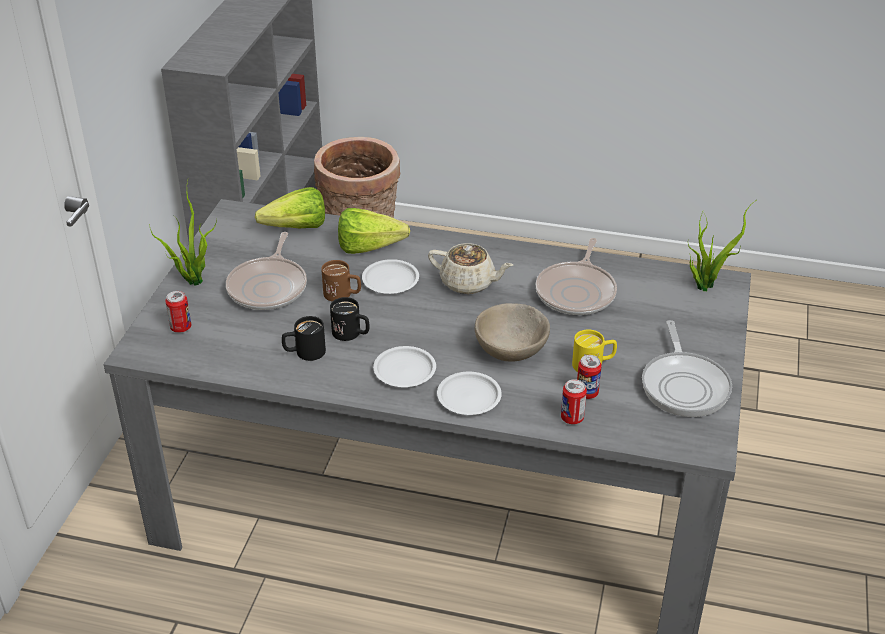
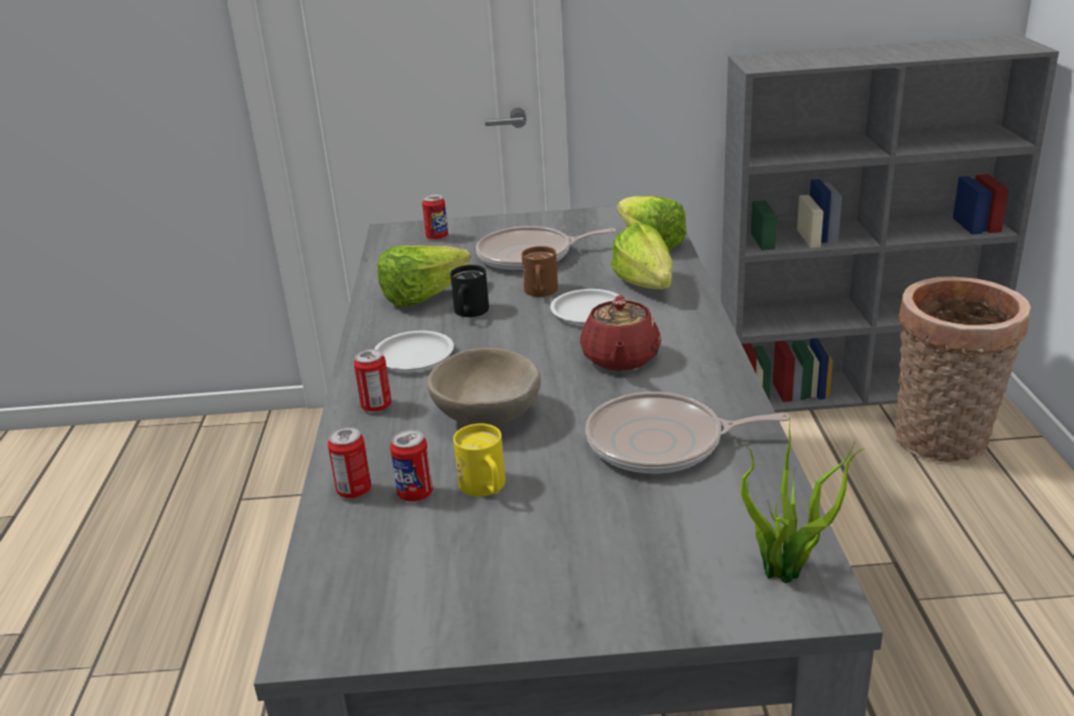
camera: 75 degrees right, 10 degrees down
potted plant [149,181,217,286] -> none
black mug [282,316,326,361] -> lettuce [377,245,471,307]
beige teapot [428,243,513,294] -> red teapot [580,295,661,371]
white plate [437,372,502,415] -> can [354,349,392,412]
frying pan [642,320,732,417] -> none

